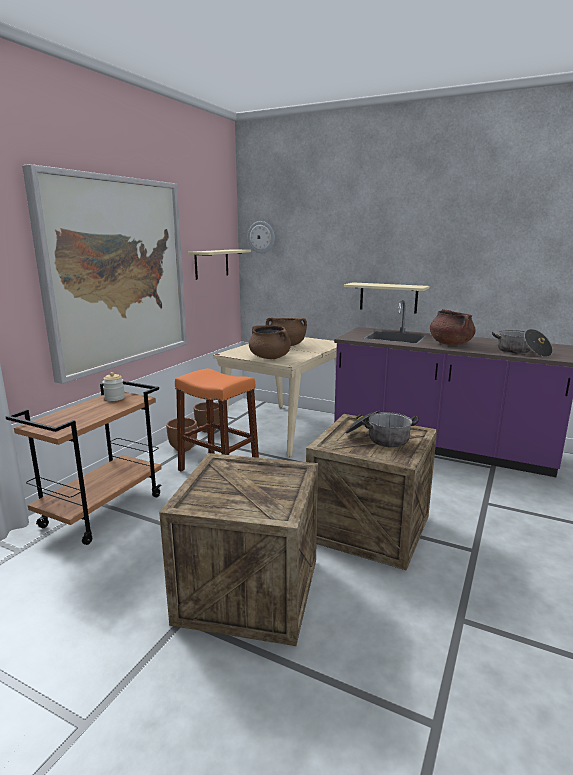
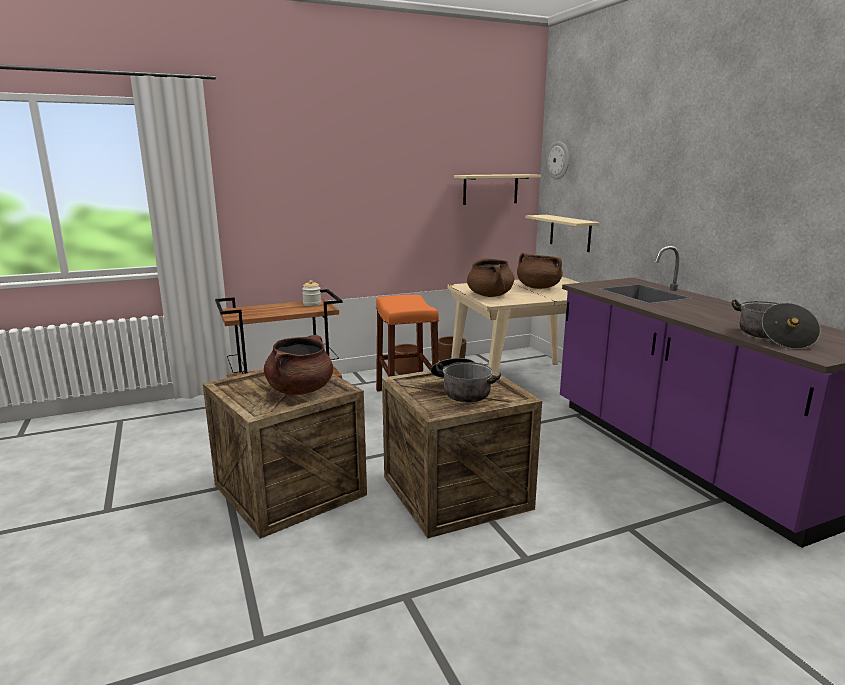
camera: 40 degrees right, 0 degrees up
picture [22,164,187,384] -> none
beige shelf [344,282,429,313] -> beige shelf moved to [525,215,600,252]
brown cooking pot [430,309,476,345] -> brown cooking pot moved to [264,335,333,395]

